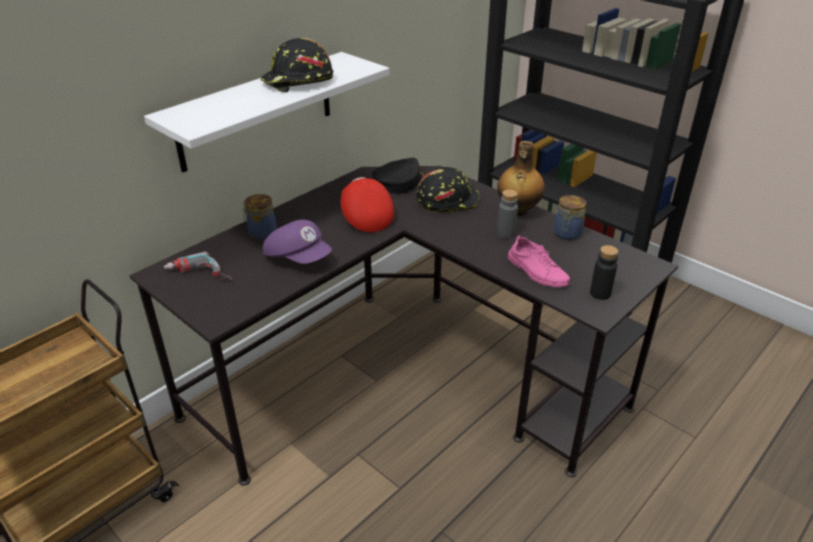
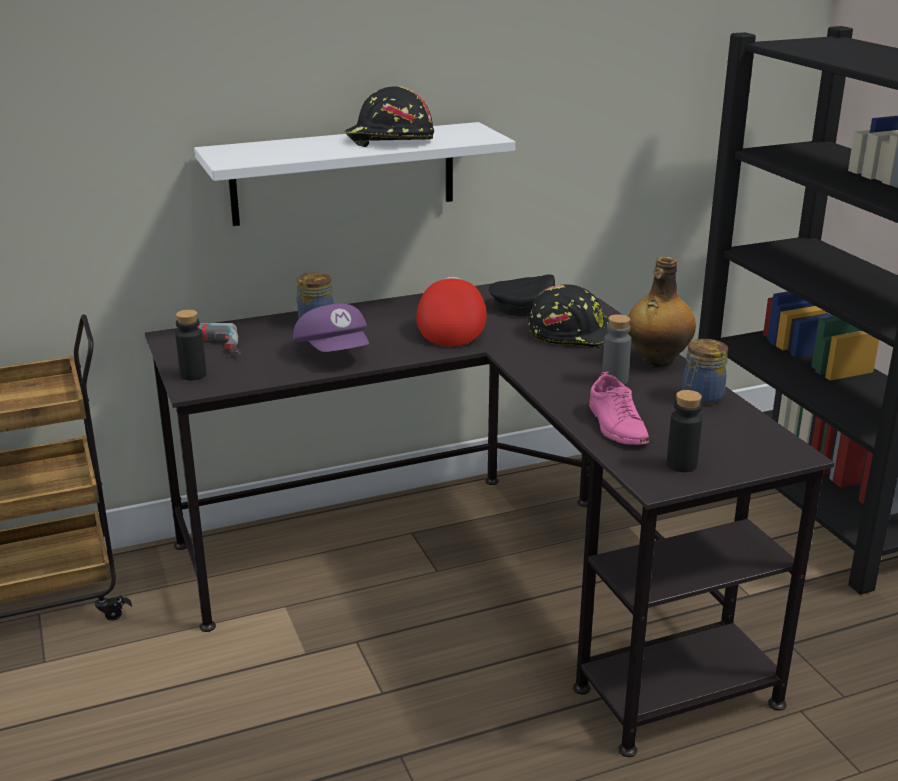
camera: 25 degrees right, 10 degrees down
none -> black bottle [175,310,206,380]

